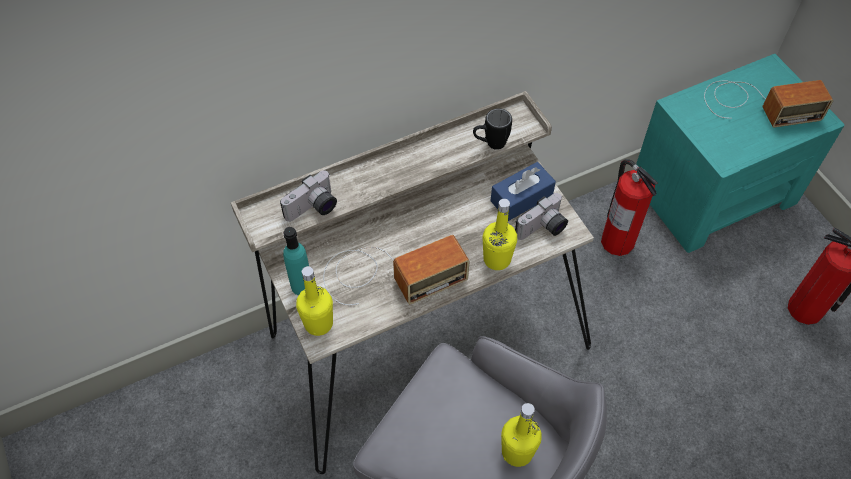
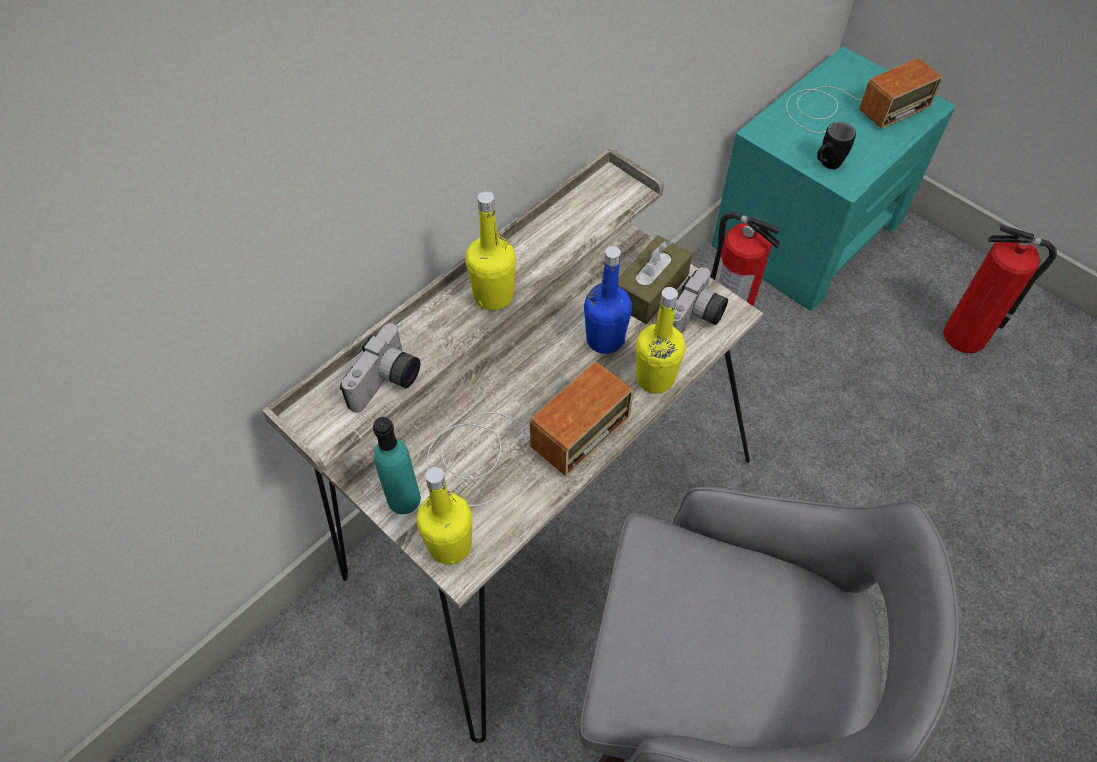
camera: 20 degrees left, 0 degrees up
black mug [473,108,512,150] -> black mug moved to [817,122,856,169]
blue tissue box [491,162,556,221] -> brown tissue box [618,235,693,324]
yellow bottle [501,403,542,467] -> yellow bottle moved to [465,191,516,310]
none -> blue bottle [584,246,632,354]

